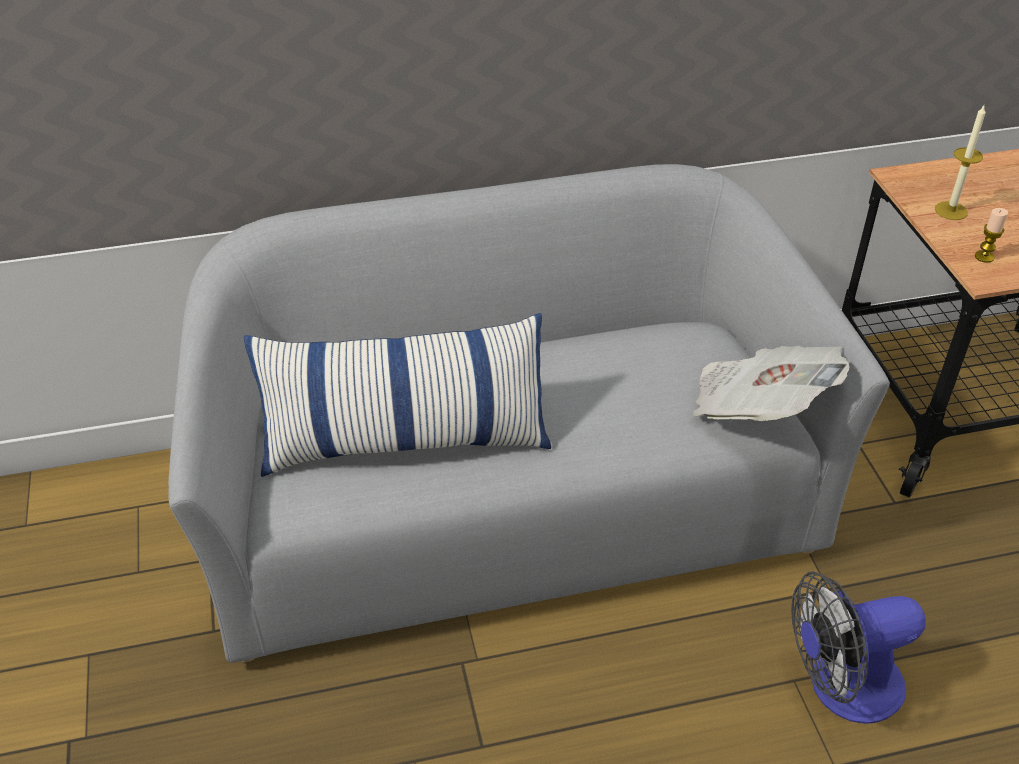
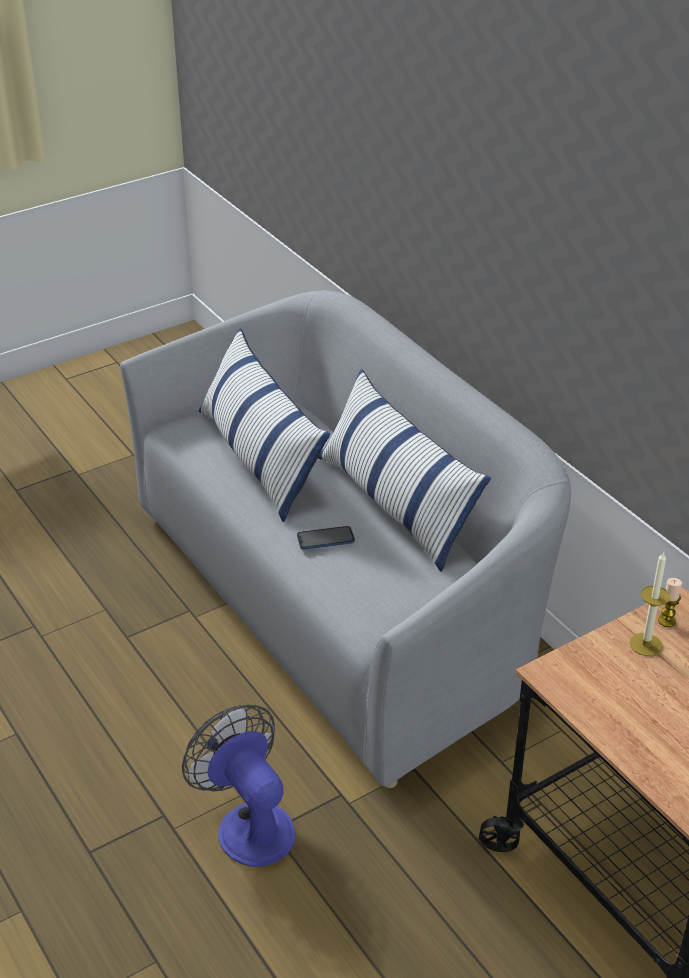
camera: 70 degrees right, 5 degrees down
newspaper [693,346,849,421] -> none
candle [975,208,1008,263] -> candle moved to [658,578,682,627]
none -> phone [297,526,355,550]
none -> pillow [318,369,491,572]

